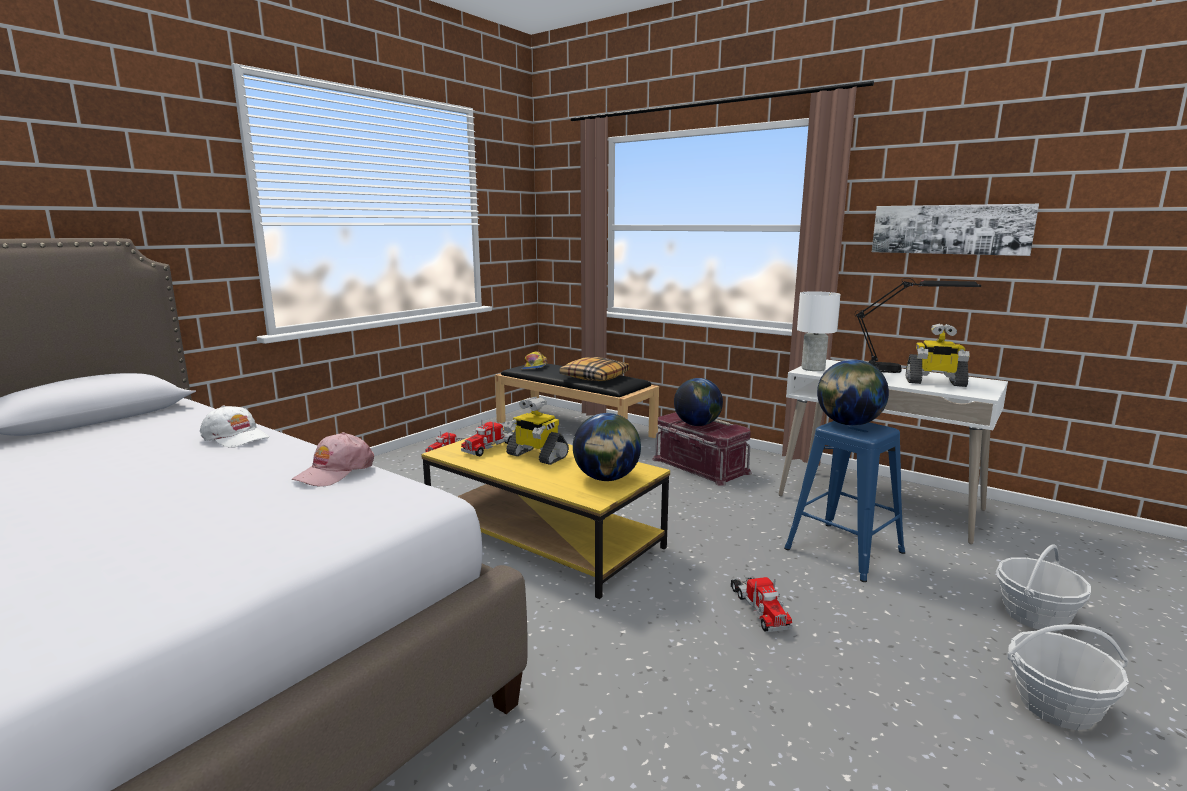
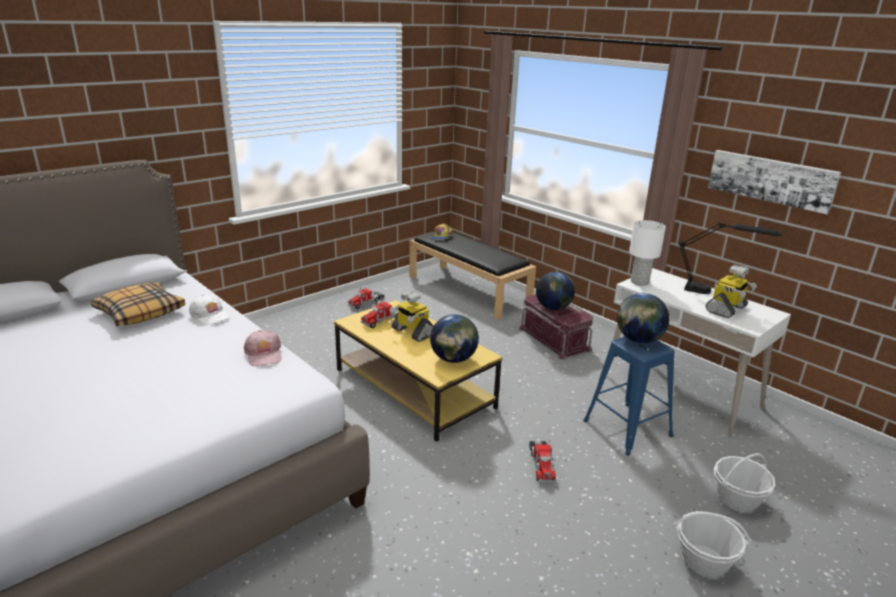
camera: 10 degrees right, 10 degrees up
pink cap [291,432,374,487] -> pink cap turned 60 degrees counterclockwise [243,330,282,366]
pillow [559,357,629,381] -> pillow moved to [91,282,185,326]
toy robot [906,324,969,387] -> toy robot turned 75 degrees counterclockwise [705,265,757,318]

